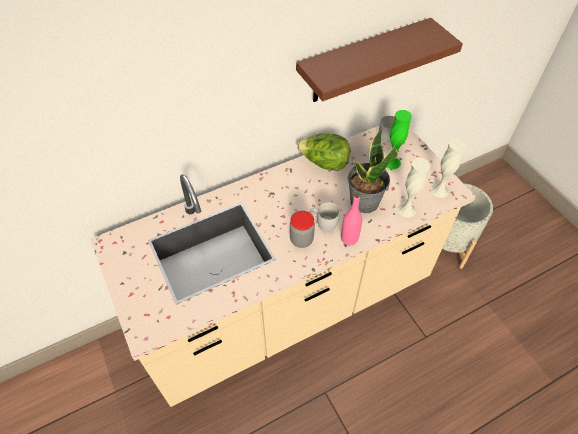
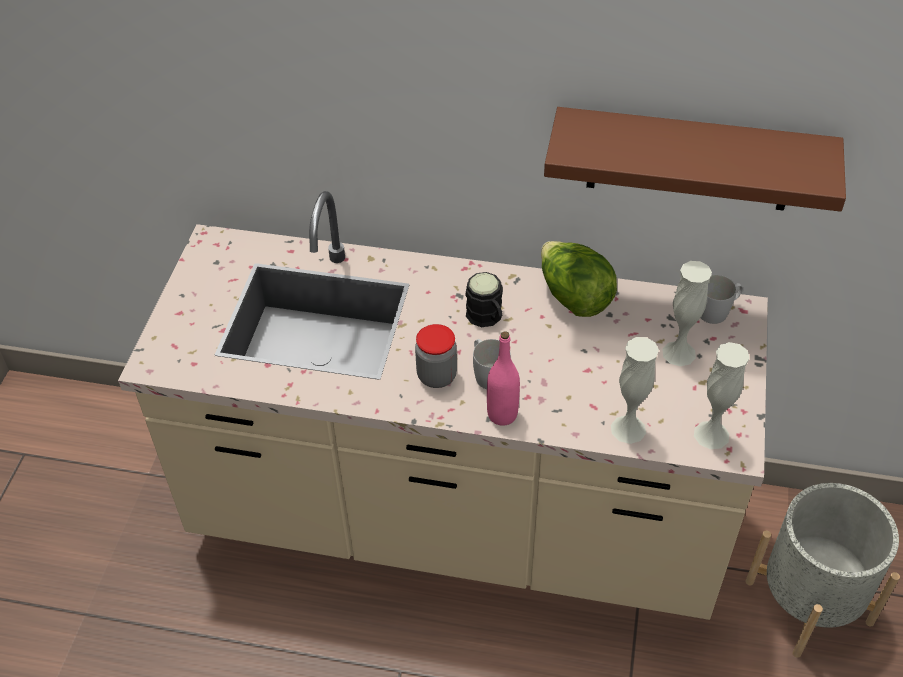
camera: 40 degrees right, 5 degrees down
potted plant [347,127,398,213] -> none
green vase [387,110,412,169] -> white vase [662,261,712,366]
none -> black mug [465,272,503,327]

